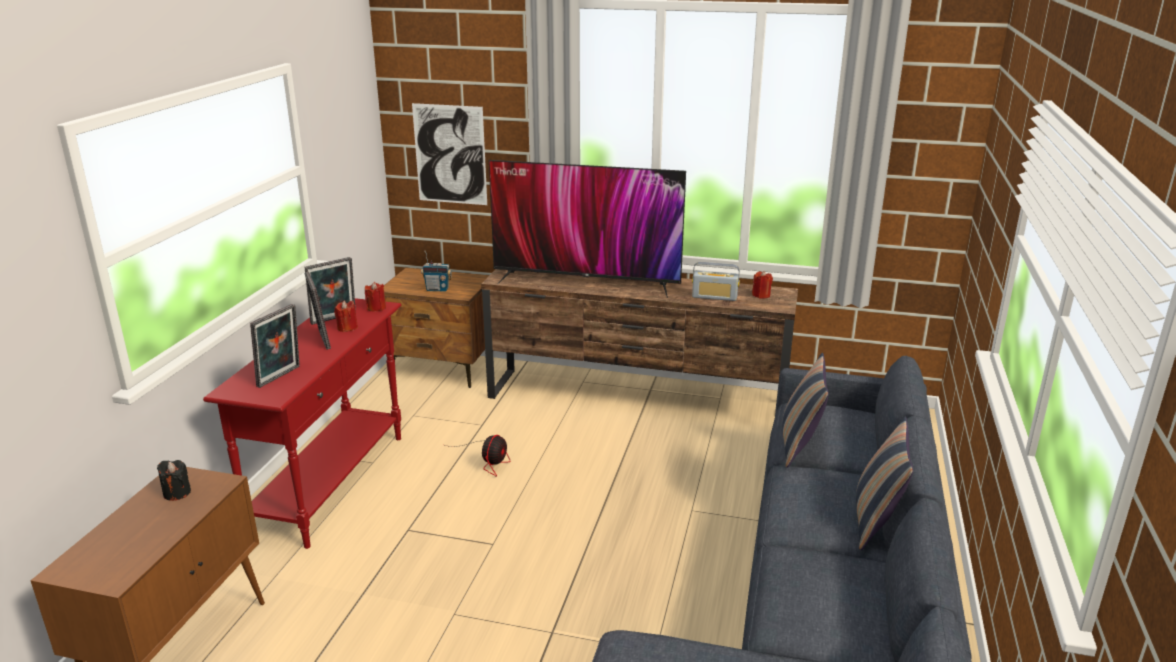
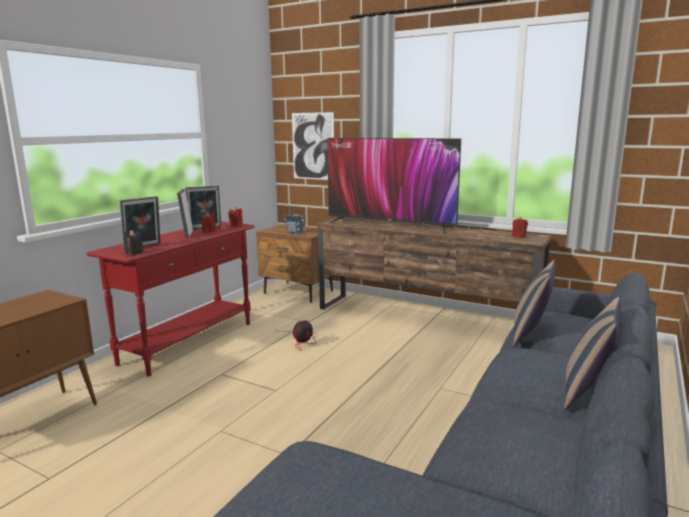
camera: 15 degrees right, 10 degrees down
black candle [157,460,191,501] -> black candle moved to [124,230,144,255]
radio [692,262,740,301] -> none

